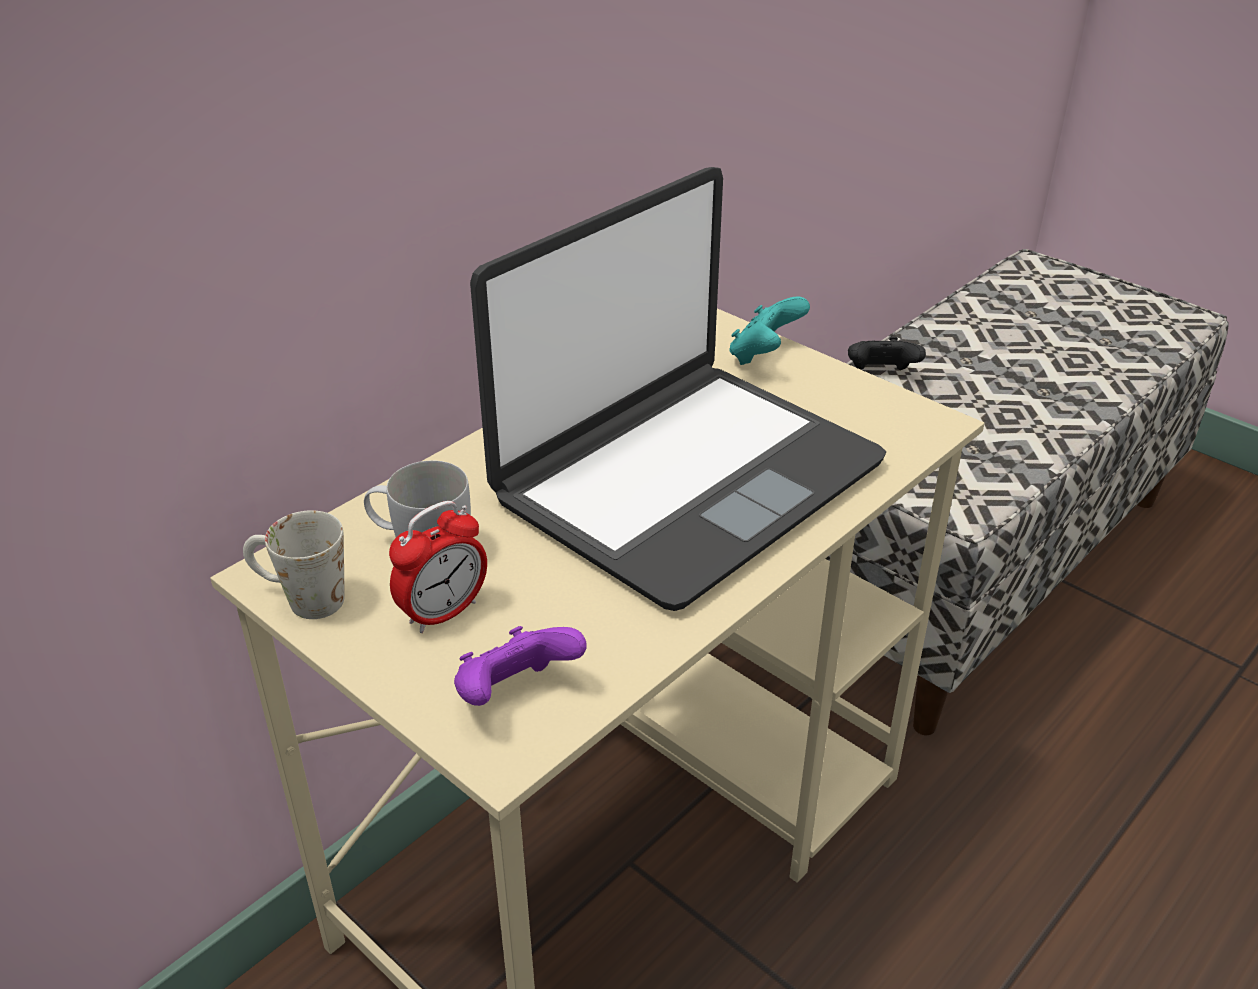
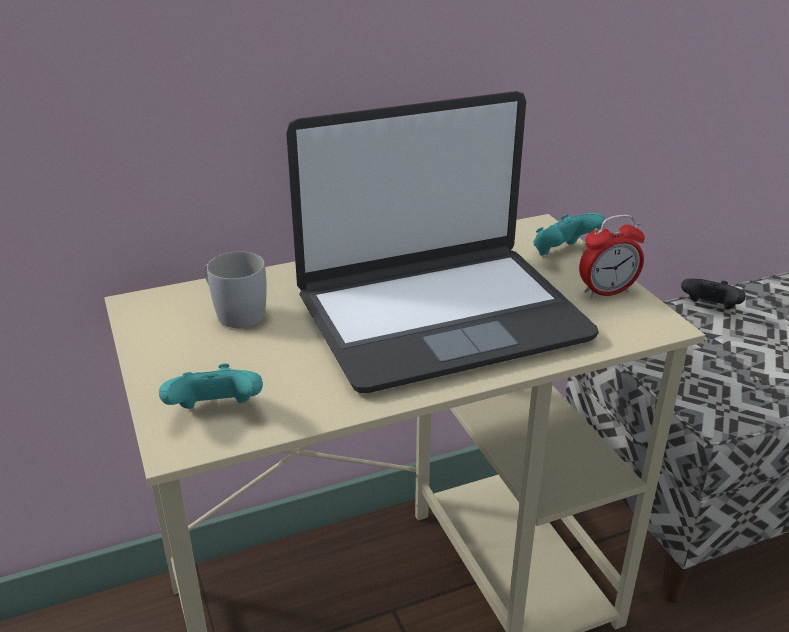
camera: 25 degrees right, 5 degrees down
white mug [243,510,345,619] -> none
alarm clock [389,501,487,633] -> alarm clock moved to [579,215,645,298]
purple game controller [454,626,587,706] -> turquoise game controller [159,363,263,409]

